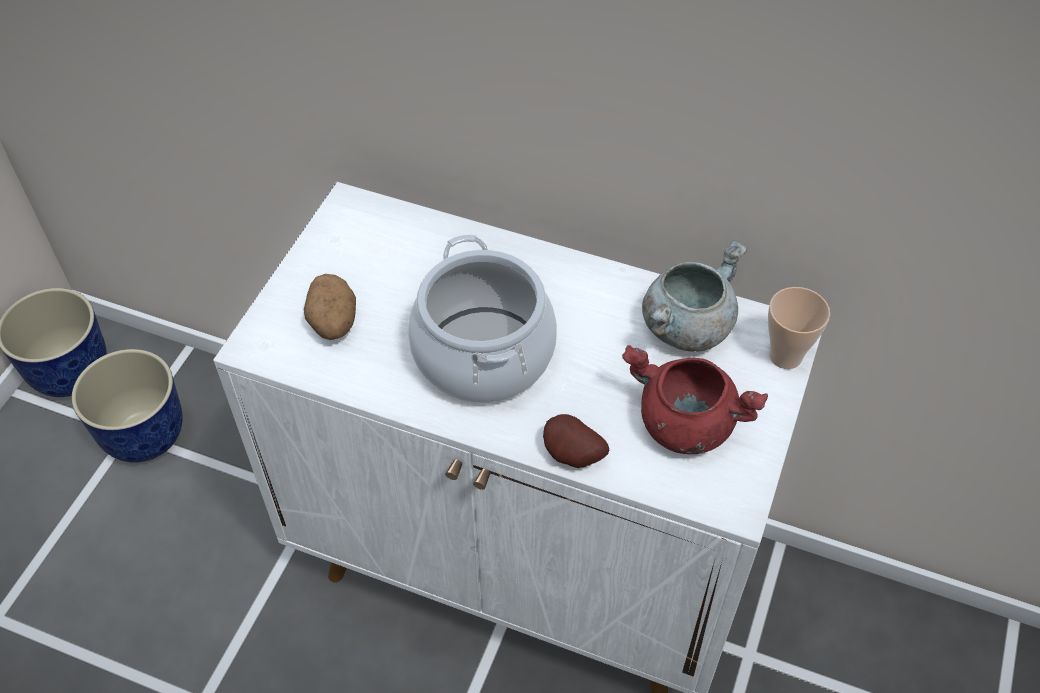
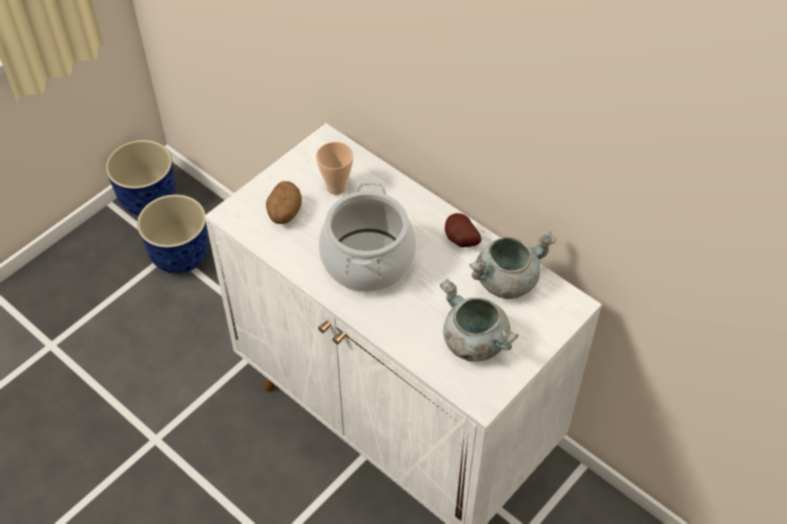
camera: 20 degrees right, 0 degrees up
potato [543,414,609,468] -> potato moved to [445,213,481,247]
red cooking pot [622,345,768,454] -> grey cooking pot [440,279,519,362]
cup [768,287,830,369] -> cup moved to [316,142,353,195]

